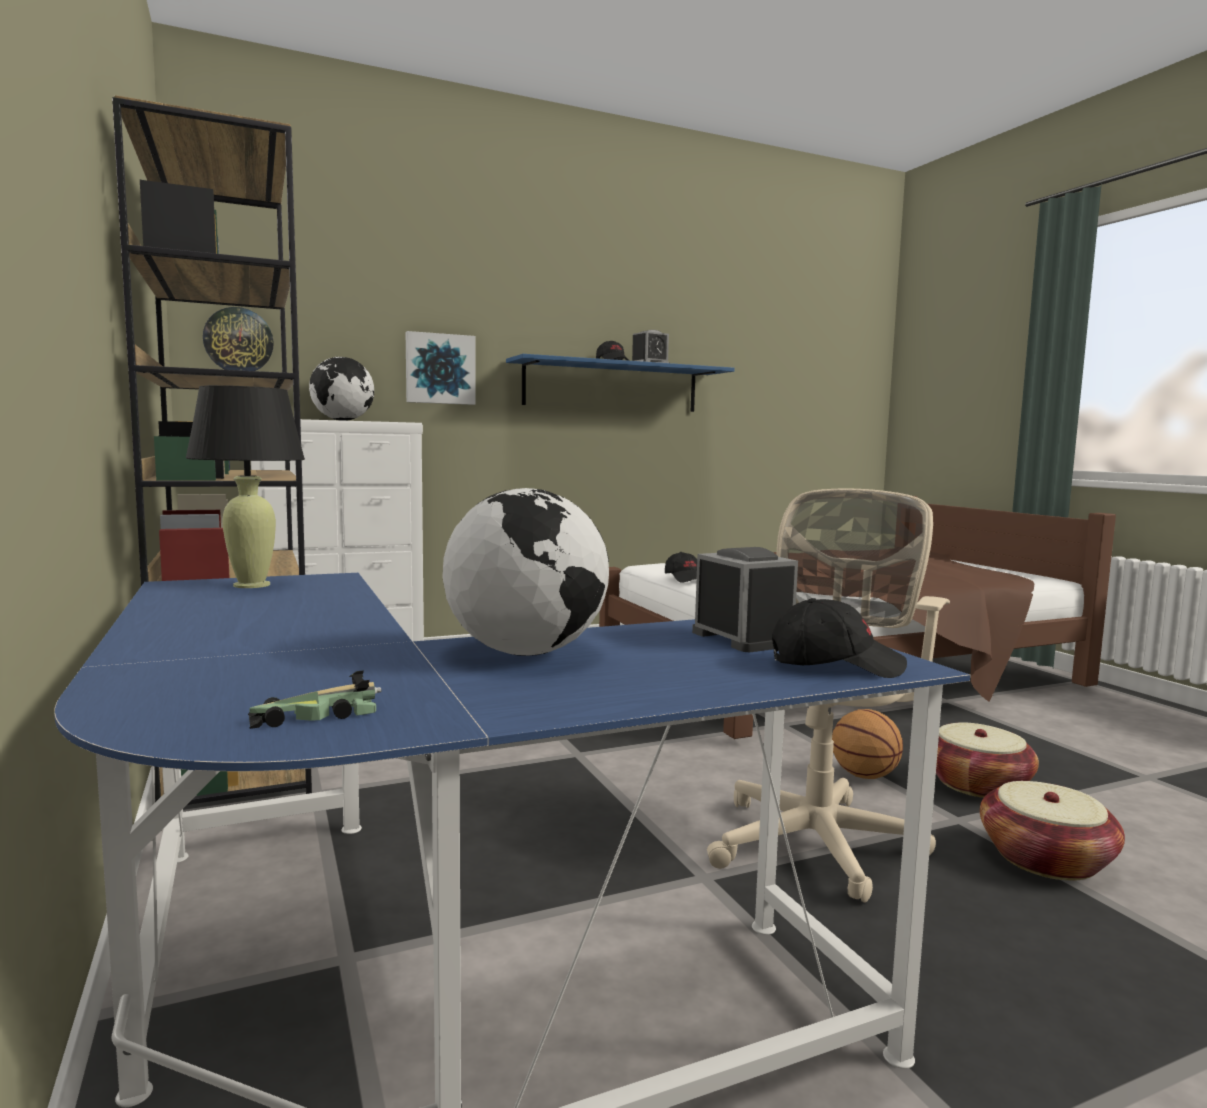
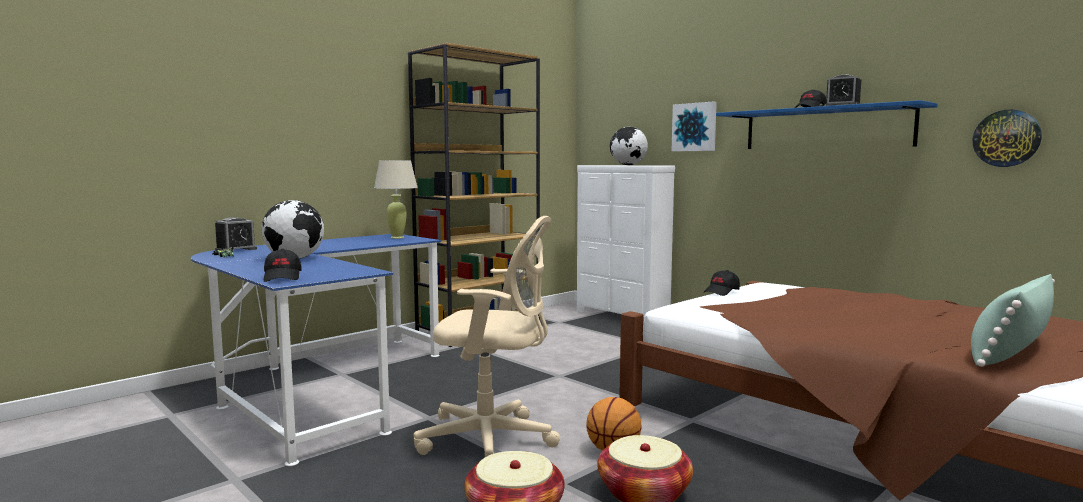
camera: 70 degrees right, 0 degrees up
black table lamp [186,385,305,588] -> beige table lamp [374,160,418,239]
wall clock [203,307,274,371] -> wall clock moved to [973,110,1042,167]
alarm clock [692,547,798,652] -> alarm clock moved to [215,217,257,252]
none -> green pillow [971,274,1055,367]

